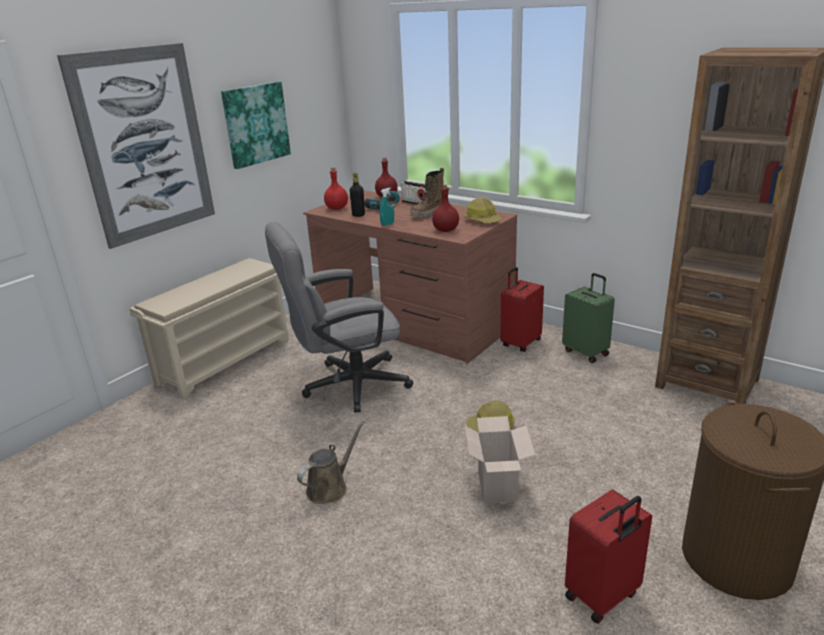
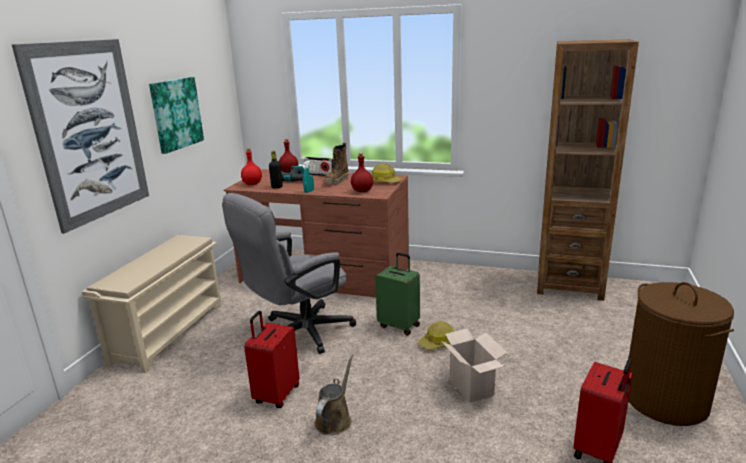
camera: 20 degrees left, 5 degrees down
red suitcase [500,267,544,352] -> red suitcase moved to [244,311,299,408]
green suitcase [562,273,615,363] -> green suitcase moved to [375,253,420,336]

